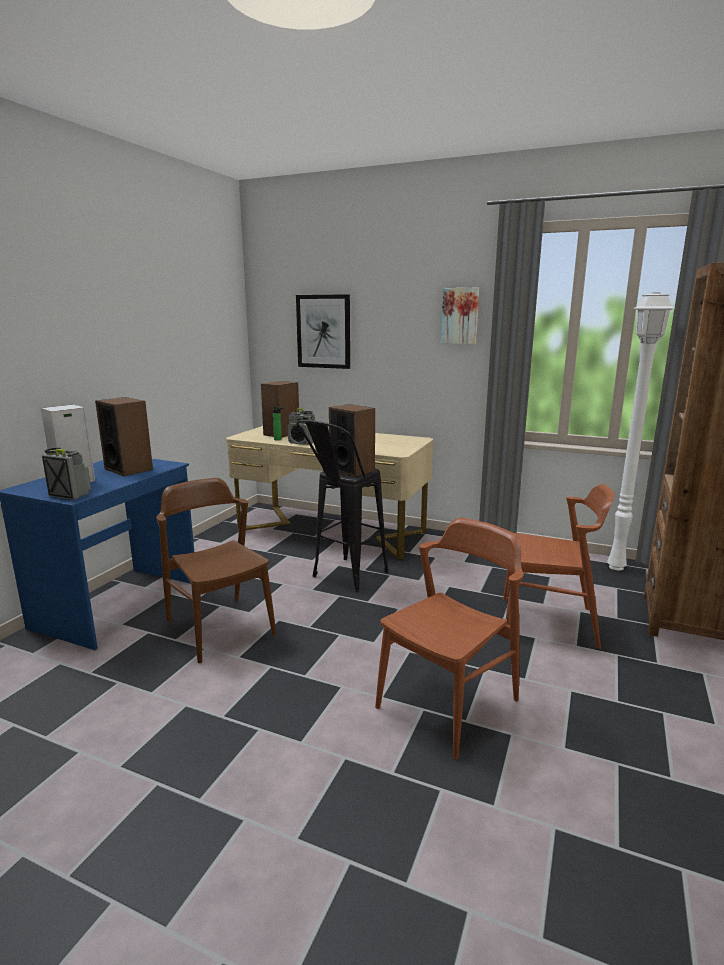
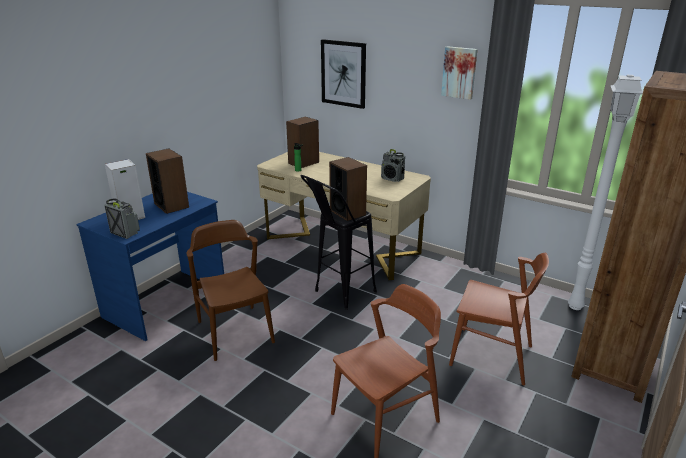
camera: 10 degrees right, 10 degrees up
radio [288,408,315,445] -> radio moved to [381,149,405,182]

